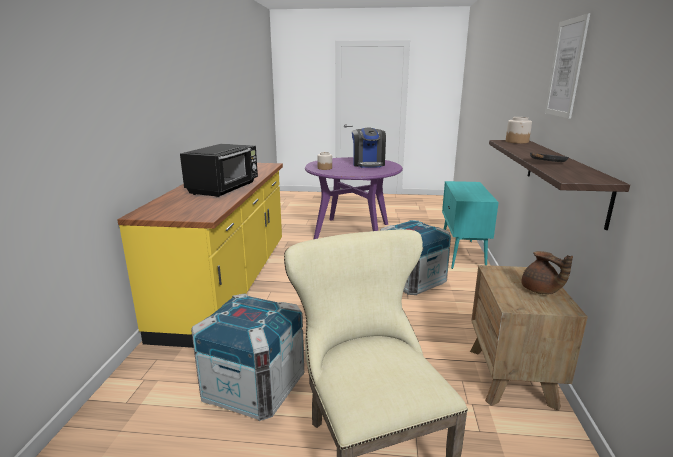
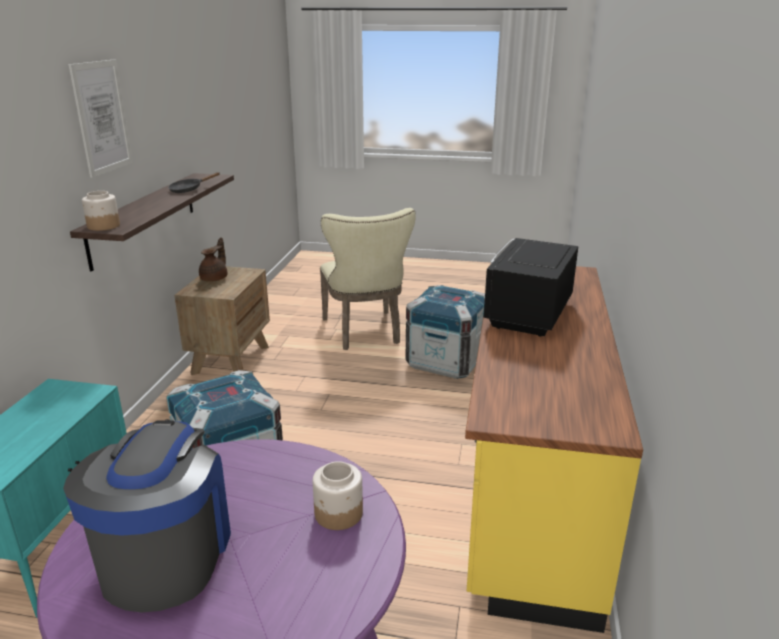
camera: 175 degrees left, 5 degrees up
brown teapot [521,251,573,294] -> brown teapot turned 45 degrees clockwise [199,237,227,282]

